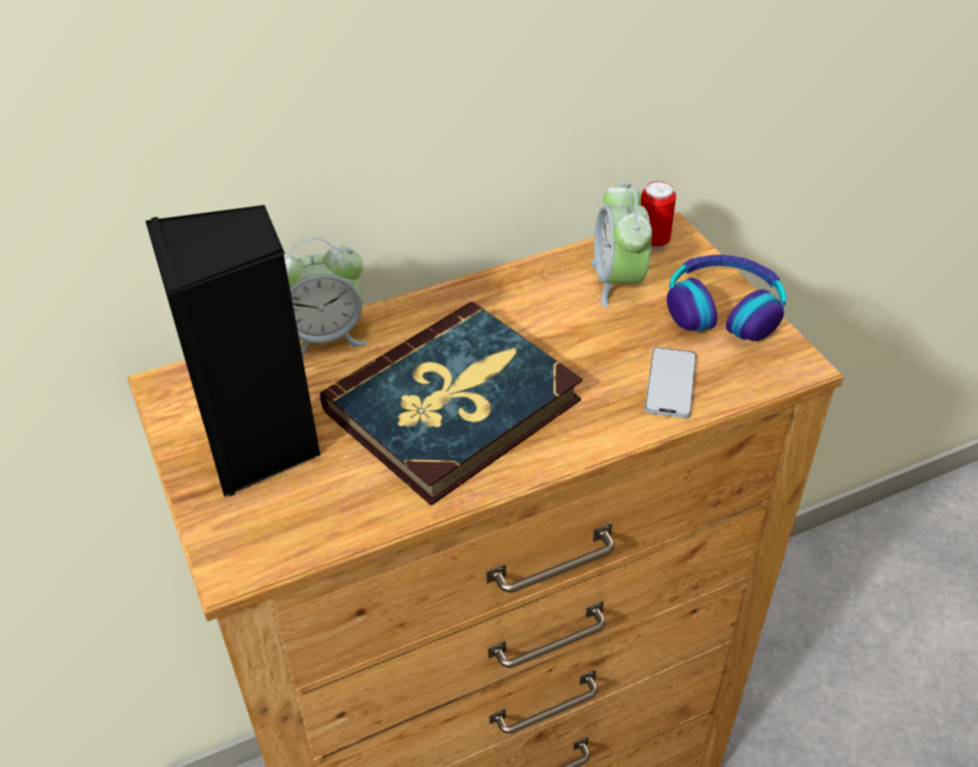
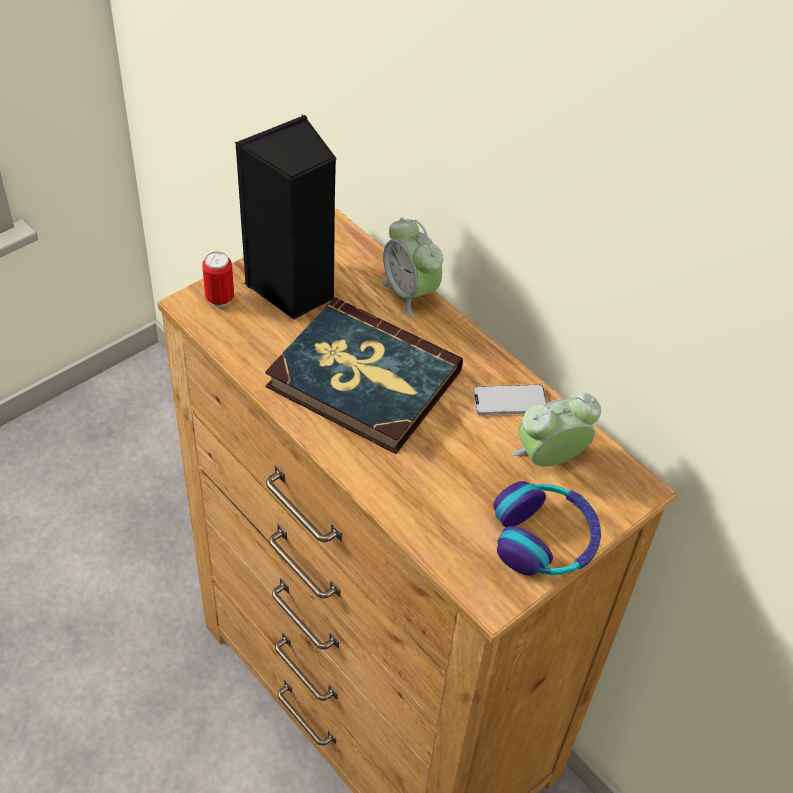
camera: 70 degrees right, 5 degrees up
can [641,181,676,250] -> can moved to [202,252,234,307]
phone [645,347,696,418] -> phone moved to [473,384,547,415]

